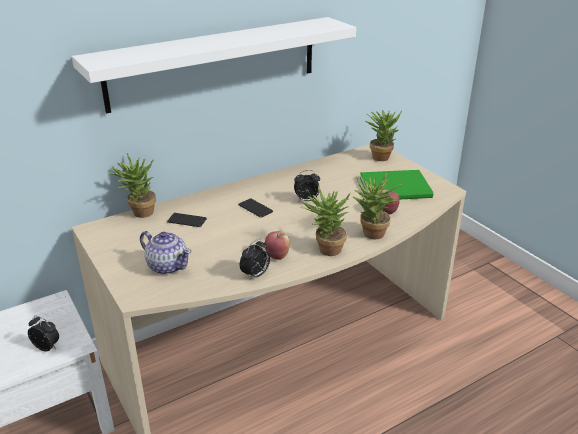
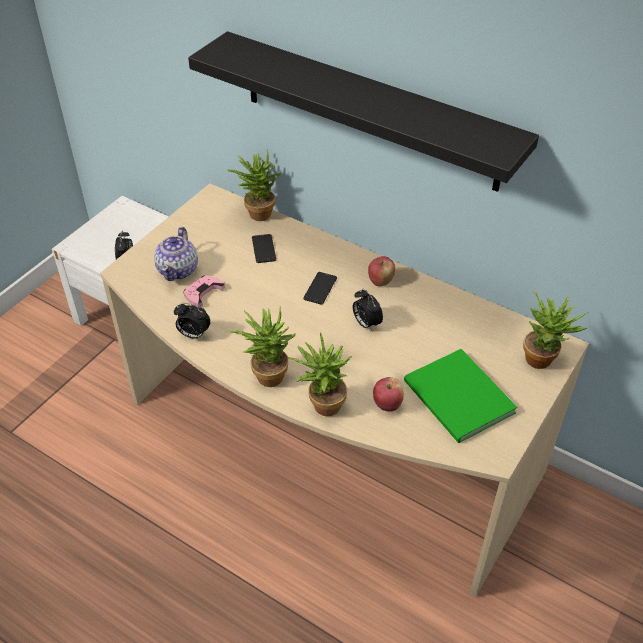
camera: 65 degrees right, 15 degrees up
white shelf [72,17,356,114] -> black shelf [188,31,539,192]
apple [265,231,289,260] -> apple moved to [368,256,395,286]
none -> pink game controller [183,275,225,307]

